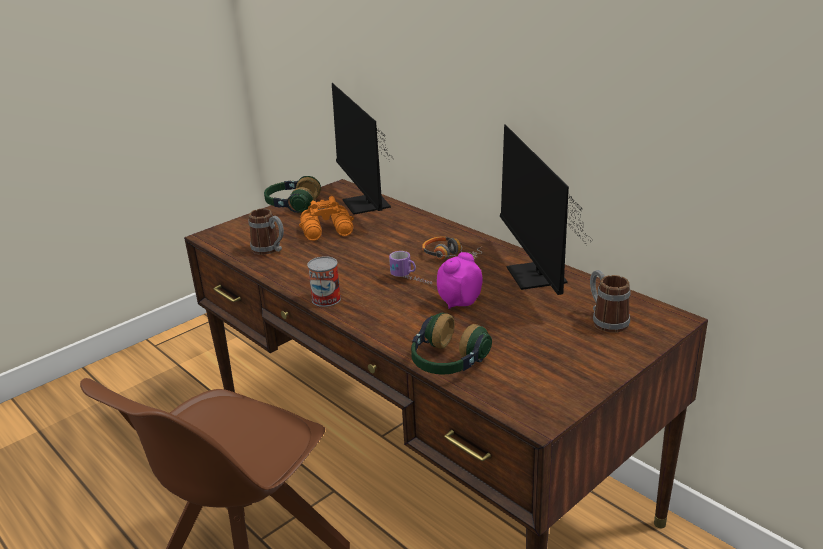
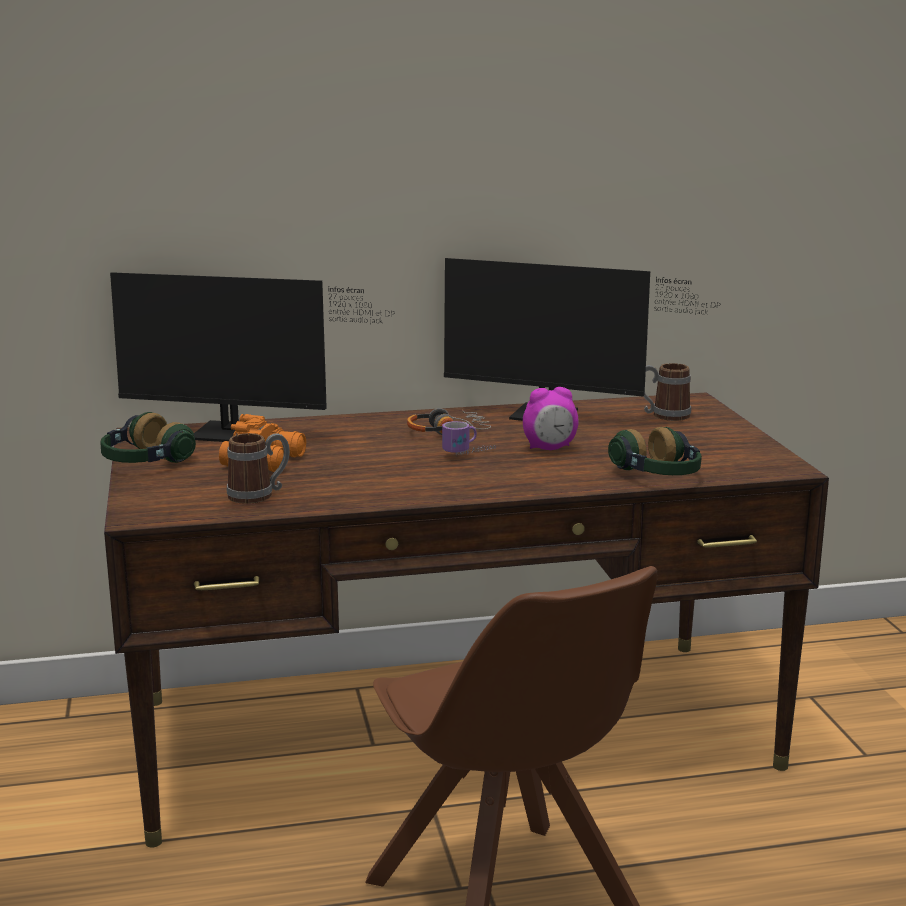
camera: 60 degrees left, 10 degrees down
can [307,256,341,307] -> none
alarm clock [437,252,483,309] -> alarm clock turned 90 degrees counterclockwise [523,387,579,450]

